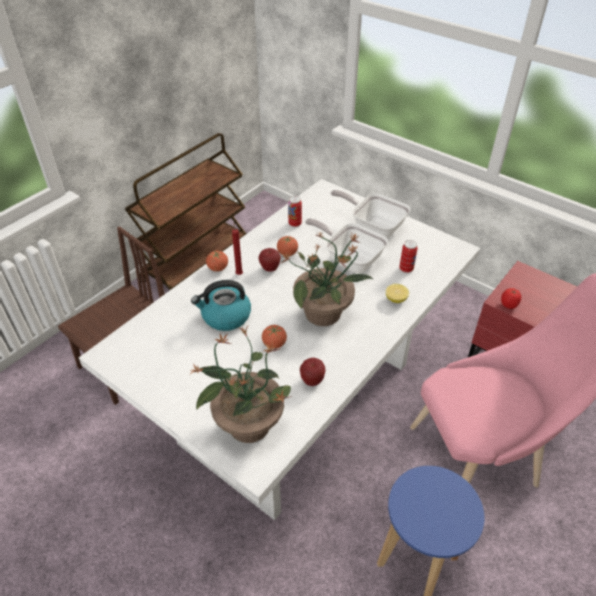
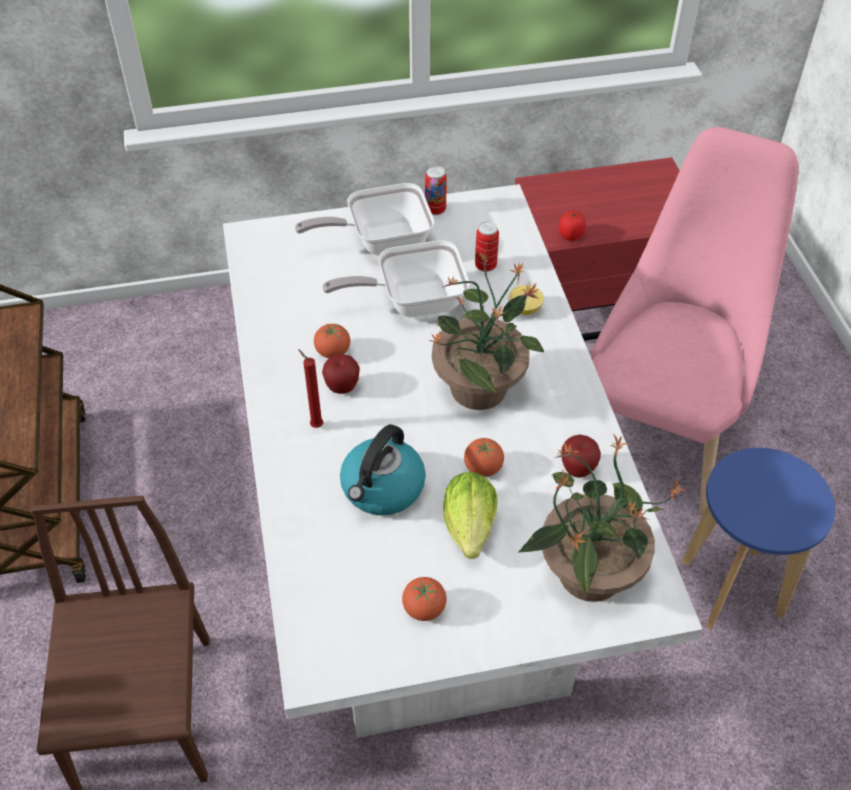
camera: 50 degrees left, 5 degrees up
tomato [206,251,228,272] -> tomato moved to [402,577,447,621]
can [288,196,302,227] -> can moved to [425,166,447,215]
none -> lettuce [443,472,497,559]

